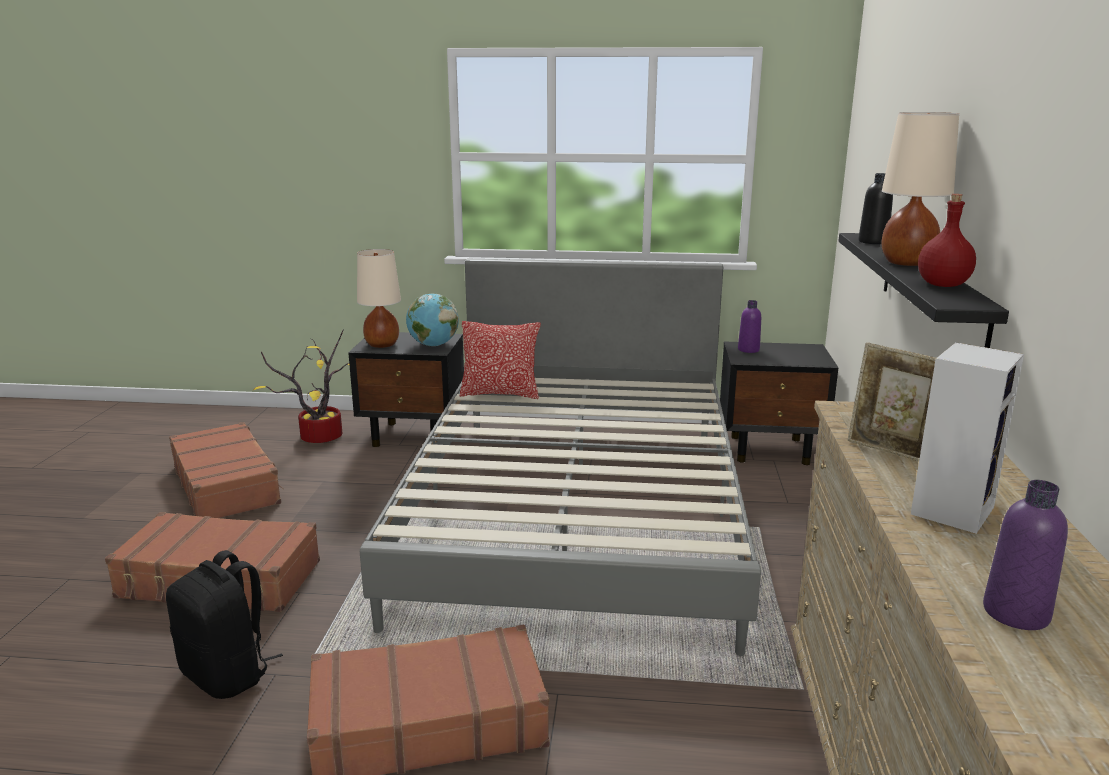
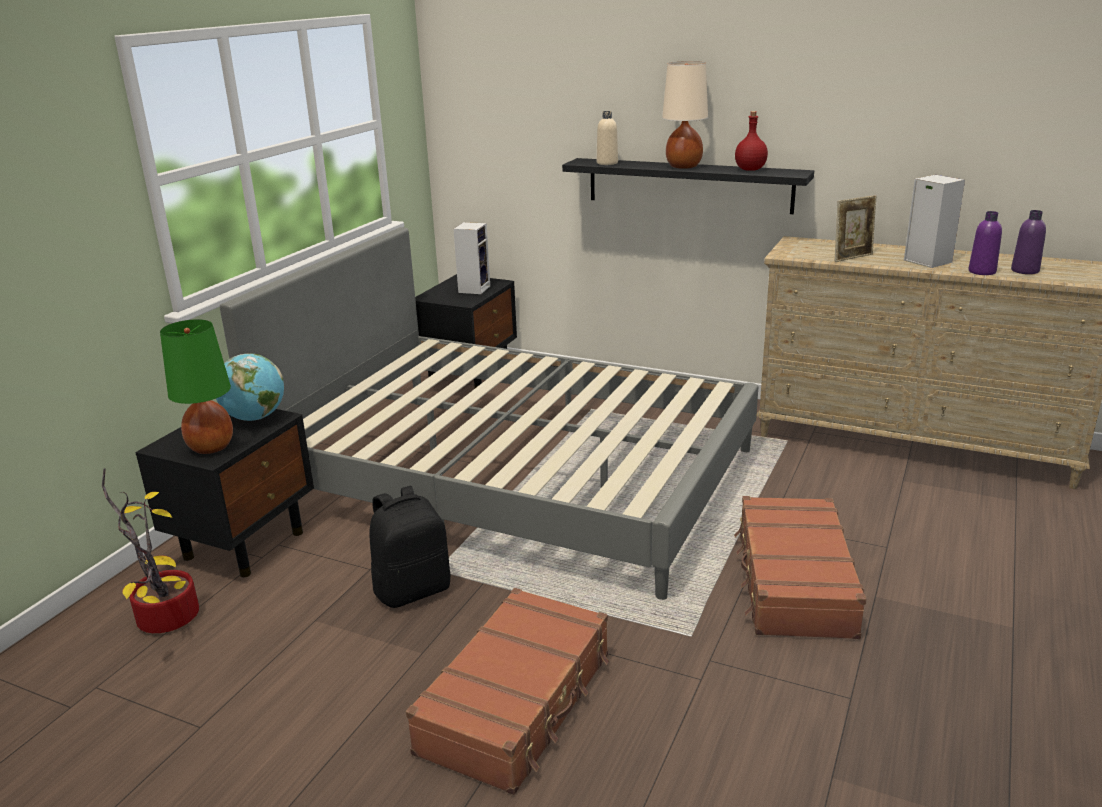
camera: 70 degrees left, 5 degrees up
black backpack [166,550,283,699] -> black backpack moved to [369,486,451,608]
brown suitcase [169,422,283,518] -> none
beige table lamp [357,249,401,348] -> green table lamp [160,319,233,454]
pillow [459,321,541,399] -> none
purple bottle [738,300,761,353] -> purple bottle moved to [968,211,1002,275]
black bottle [858,173,893,244] -> beige bottle [597,111,618,165]
none -> speaker [453,222,490,294]

